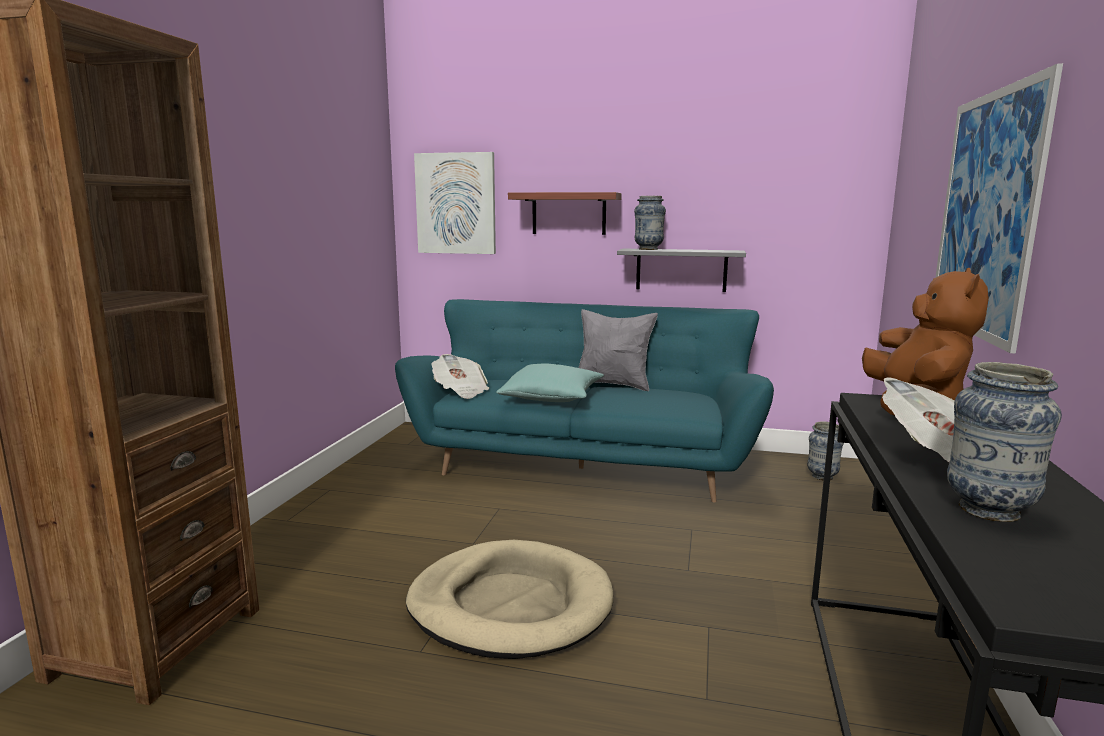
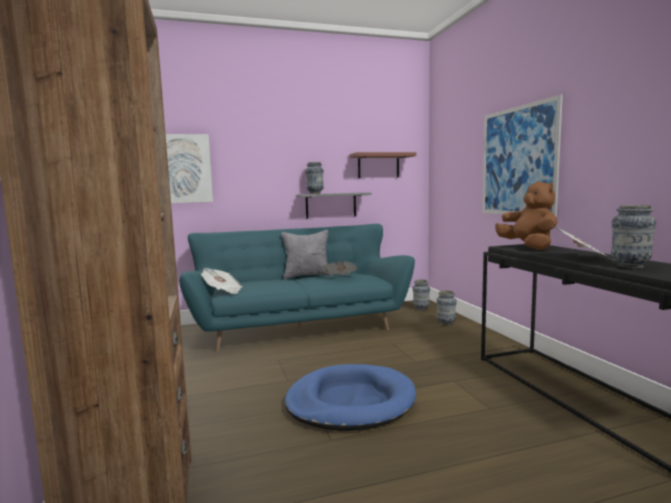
camera: 30 degrees left, 5 degrees down
beige dog bed [406,540,613,659] -> blue dog bed [285,364,416,431]
turquoise pillow [496,363,604,402] -> none
shelf [508,192,622,235] -> shelf moved to [350,152,416,178]
none -> newspaper [323,261,358,275]
none -> vase [436,290,457,326]

